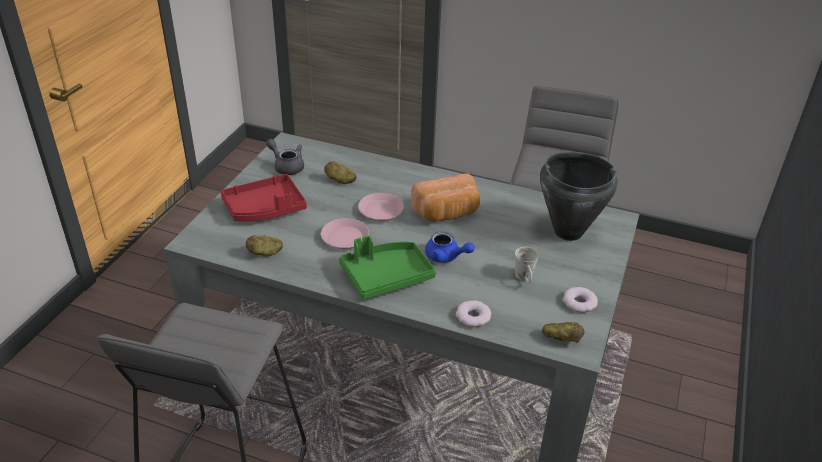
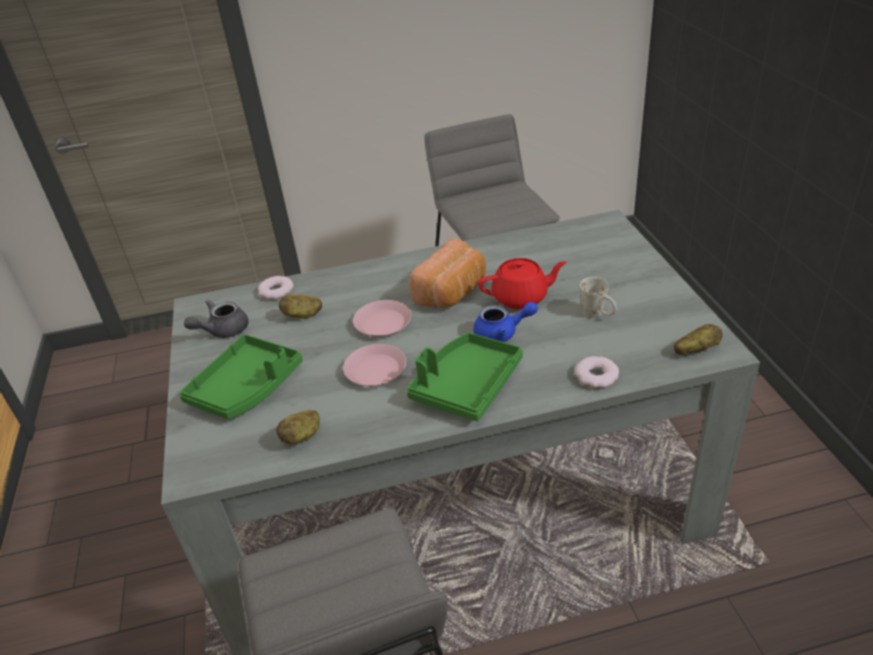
camera: 30 degrees left, 0 degrees up
red tray [221,174,307,221] -> green tray [180,334,303,419]
grey teapot [266,139,304,175] -> grey teapot turned 45 degrees counterclockwise [184,299,249,338]
black cooking pot [540,152,618,241] -> none
donut [563,287,598,313] -> donut moved to [258,276,293,300]
none -> red teapot [478,258,567,309]

